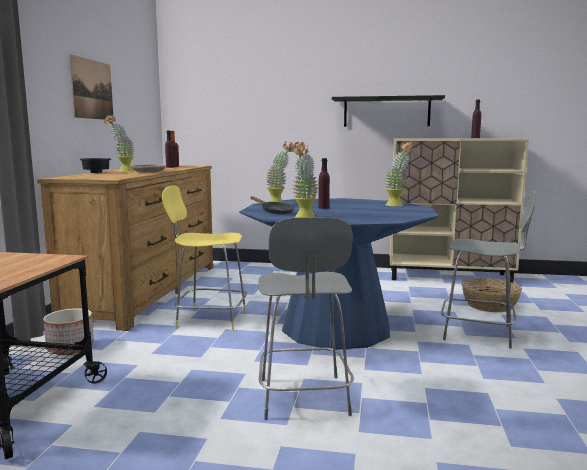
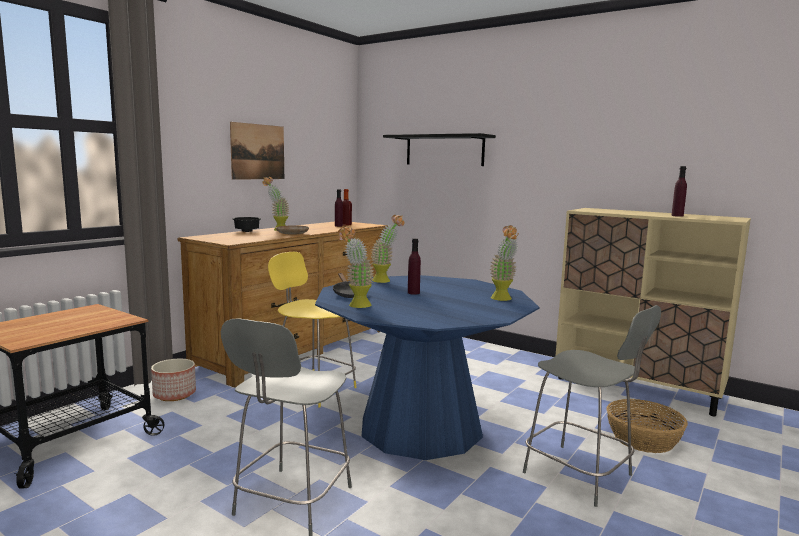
camera: 25 degrees right, 0 degrees up
black shelf [332,95,445,127] -> black shelf moved to [383,133,496,166]

